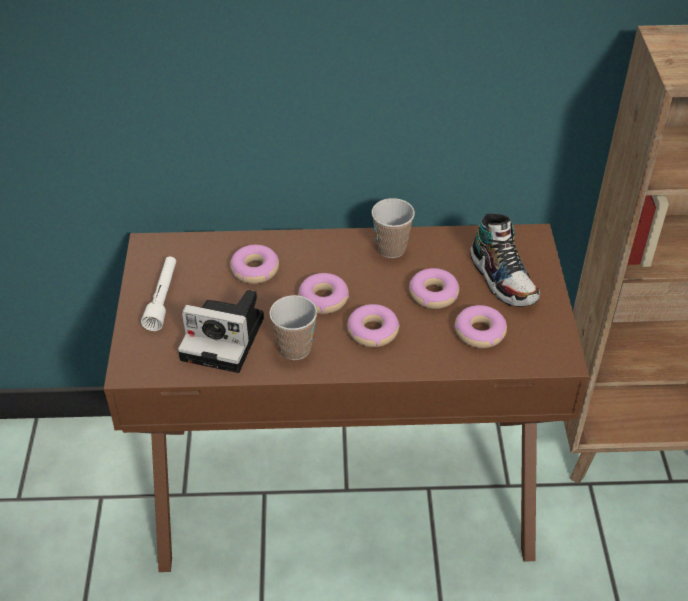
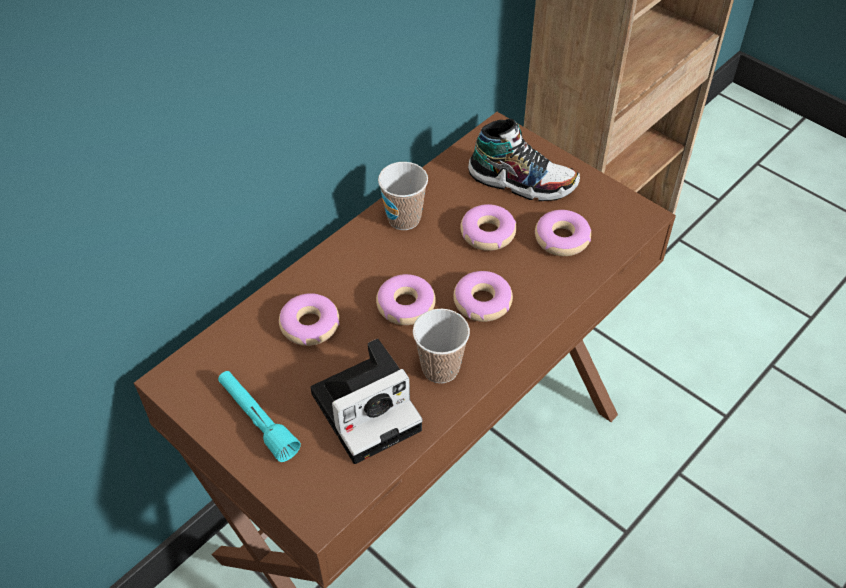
camera: 45 degrees left, 5 degrees up
white flashlight [141,257,176,331] -> turquoise flashlight [218,371,301,462]

